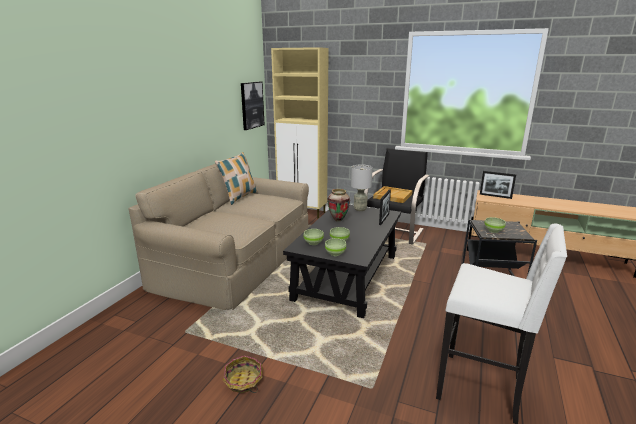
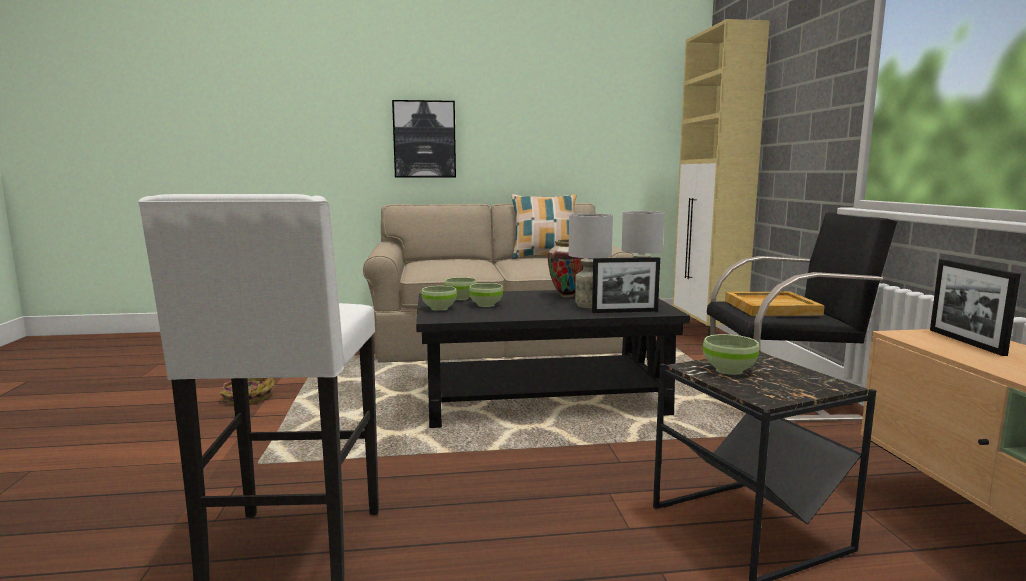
camera: 60 degrees right, 10 degrees down
picture [241,81,264,130] -> picture moved to [392,100,456,178]
none -> grey table lamp [569,213,613,308]

